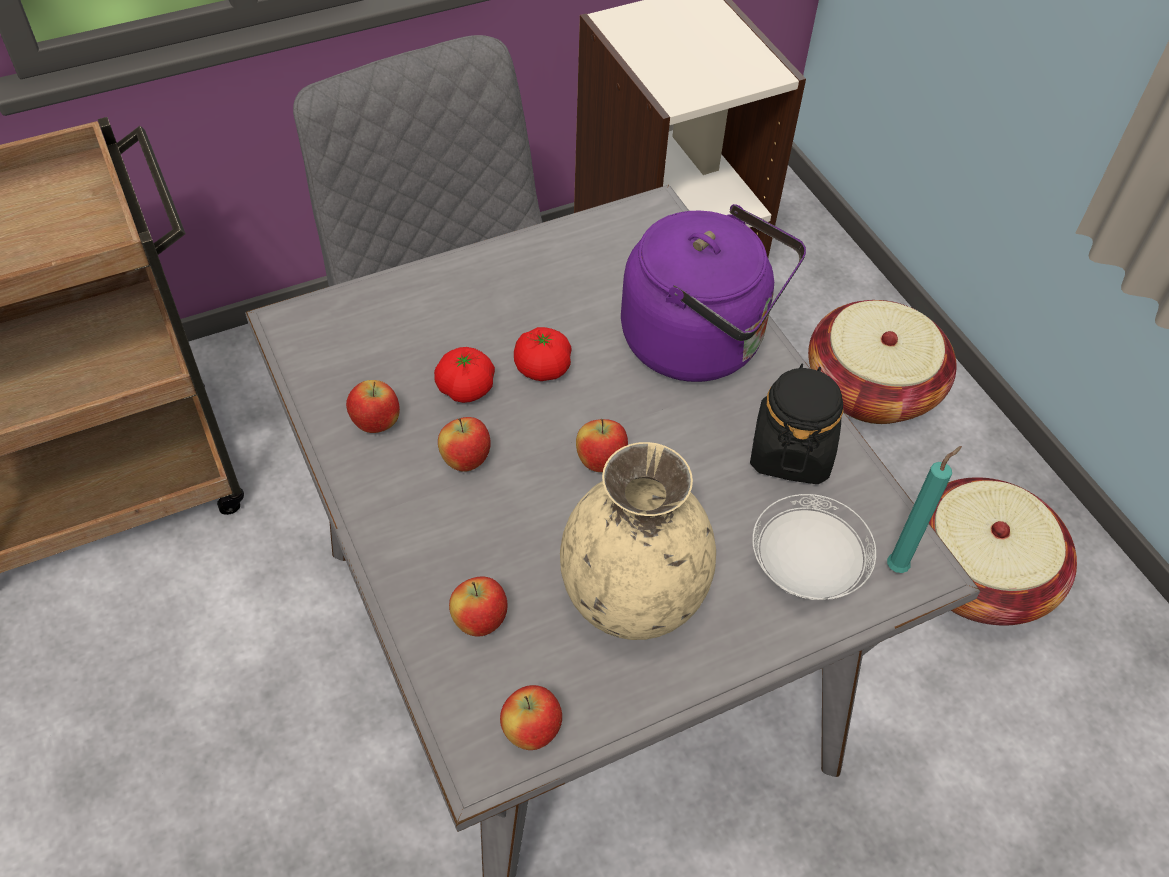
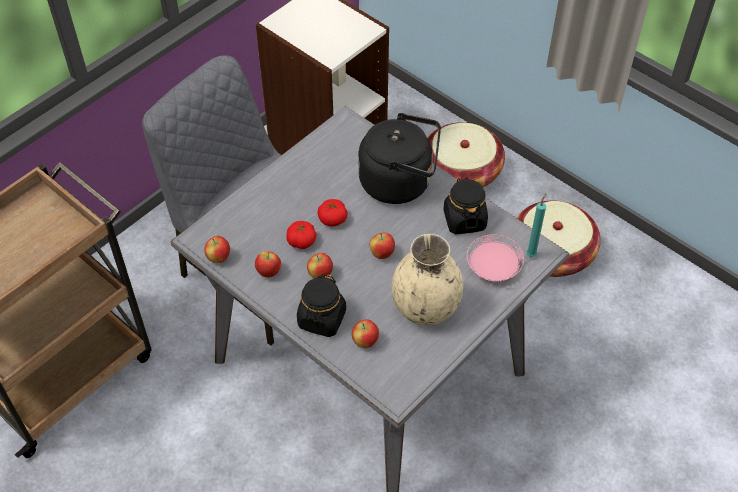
camera: 20 degrees left, 0 degrees up
apple [500,685,562,750] -> apple moved to [204,236,230,263]
purple kettle [621,204,806,382] -> black kettle [358,113,441,204]
white plate [752,494,876,600] -> pink plate [467,234,524,282]
none -> black jar [297,274,346,337]

